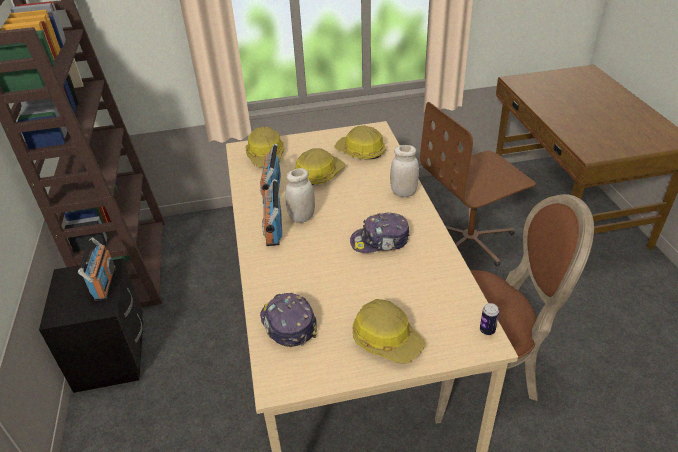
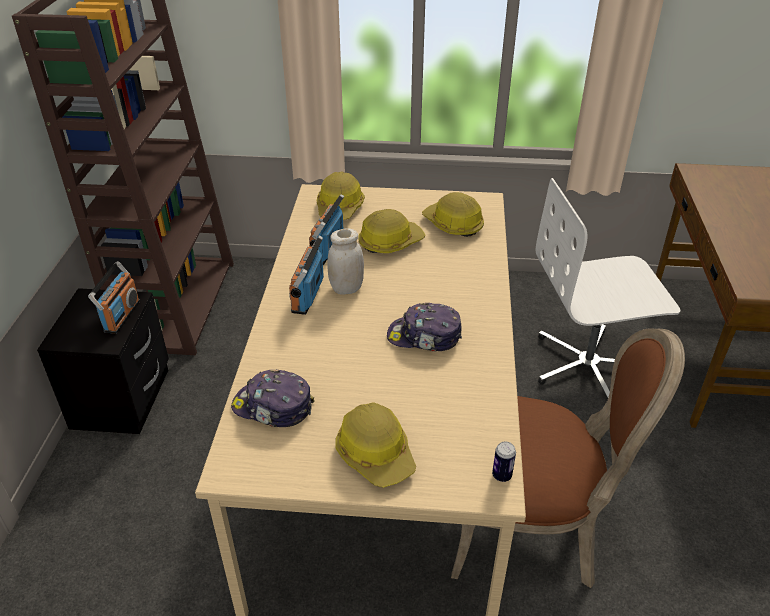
camera: 15 degrees right, 0 degrees up
cap [260,293,317,347] -> cap turned 60 degrees counterclockwise [231,370,314,427]
white jar [390,145,419,197] -> none
brown office chair [420,102,536,267] -> white office chair [535,178,680,398]

